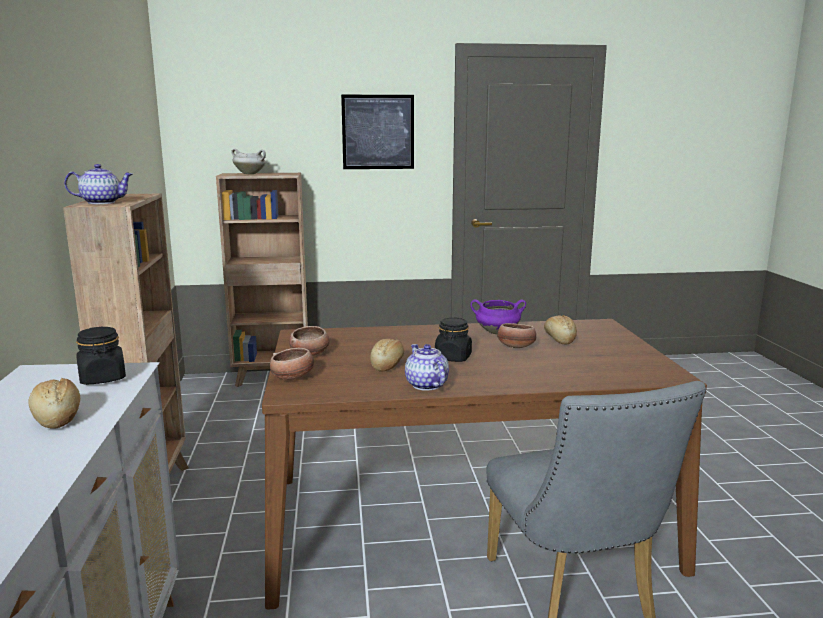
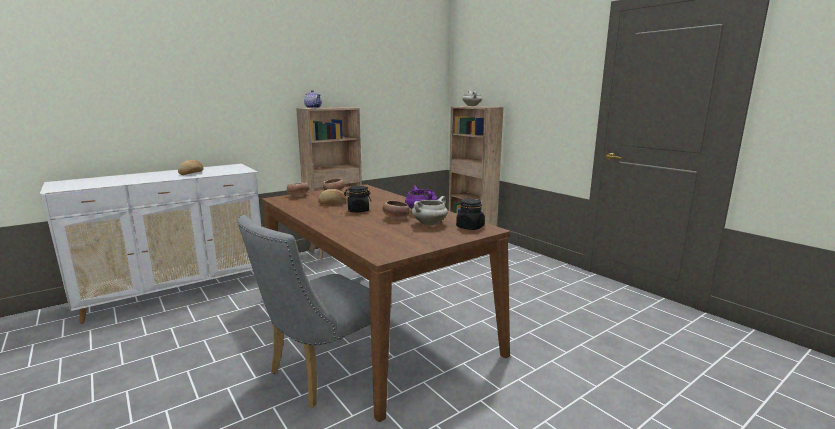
camera: 60 degrees right, 0 degrees up
black jar [76,327,126,385] -> black jar moved to [456,199,485,230]
picture [341,95,414,169] -> none
teapot [405,344,449,391] -> none
bread [544,315,577,345] -> white cooking pot [412,196,448,226]

